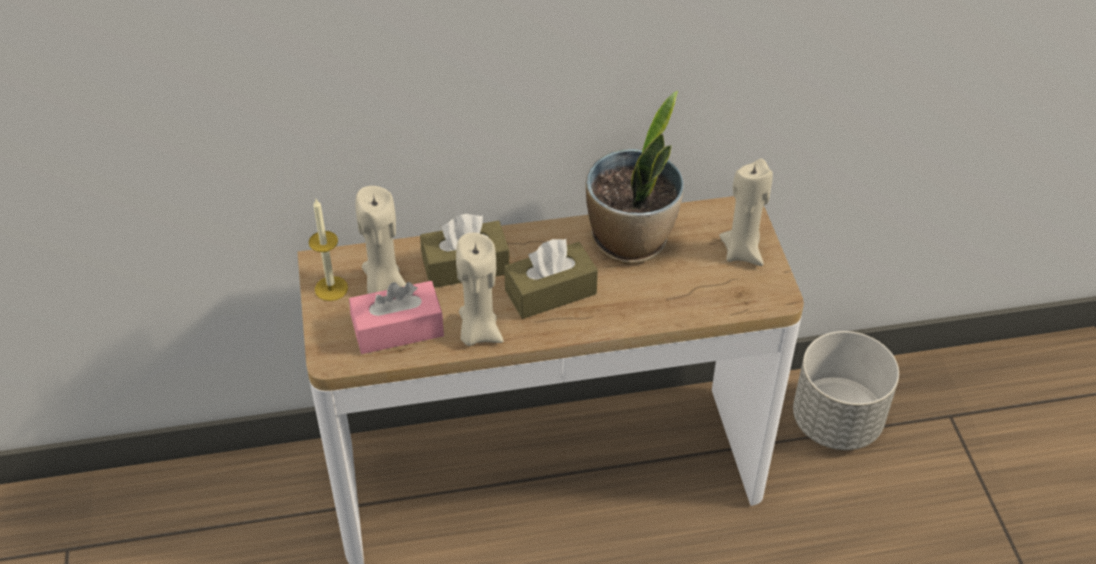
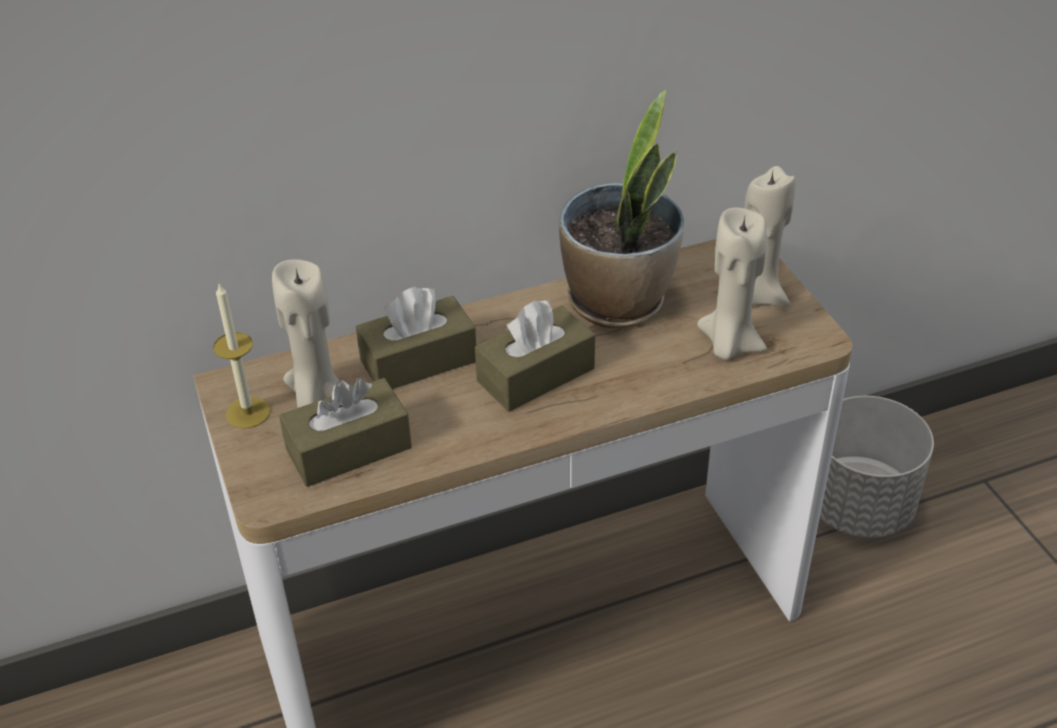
camera: 10 degrees left, 5 degrees down
pink tissue box [349,281,444,354] -> brown tissue box [279,378,412,487]
beige candle [456,233,504,346] -> beige candle moved to [697,208,767,360]

